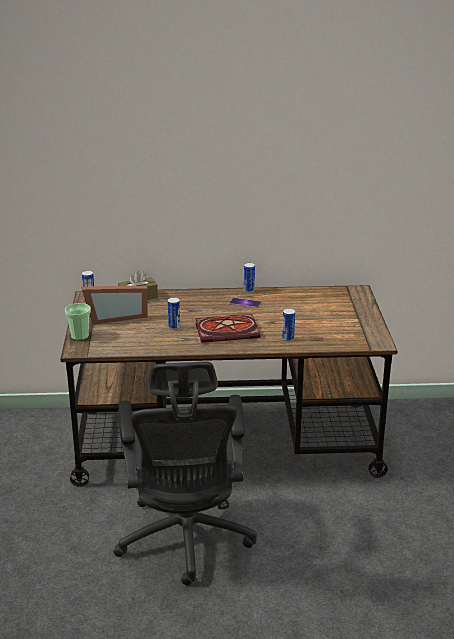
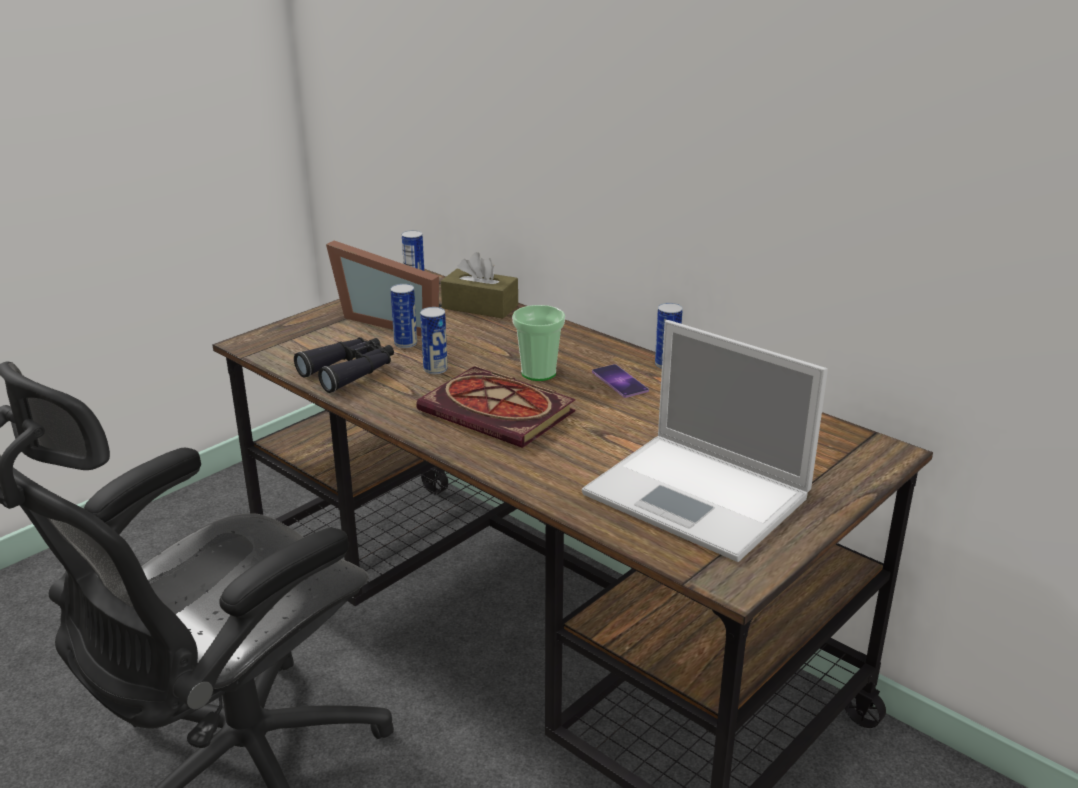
camera: 45 degrees right, 0 degrees up
cup [65,303,91,341] -> cup moved to [512,305,565,381]
can [282,308,295,342] -> can moved to [390,284,417,348]
none -> black binoculars [294,337,394,393]
none -> laptop [582,320,828,562]

